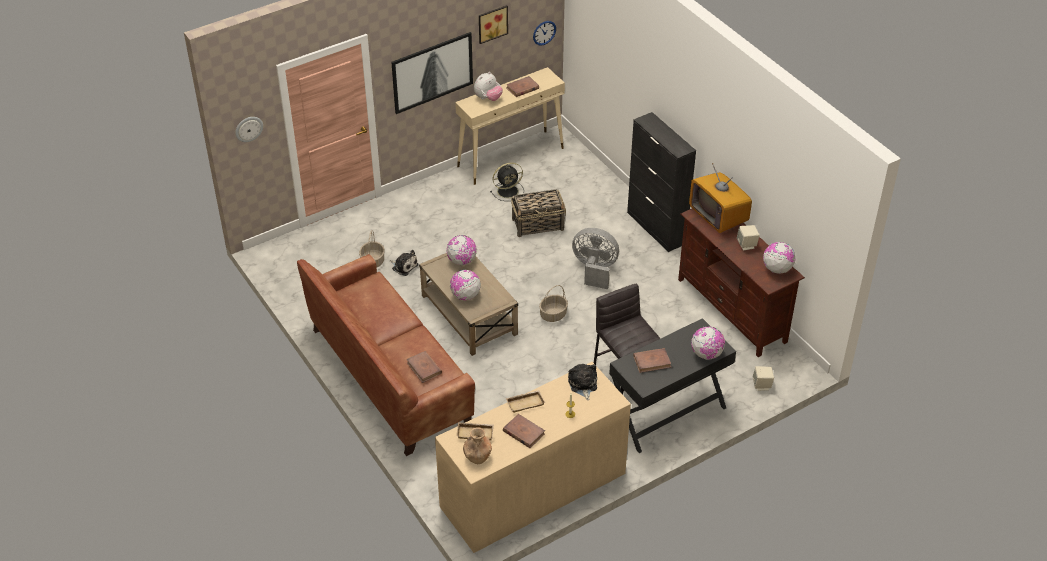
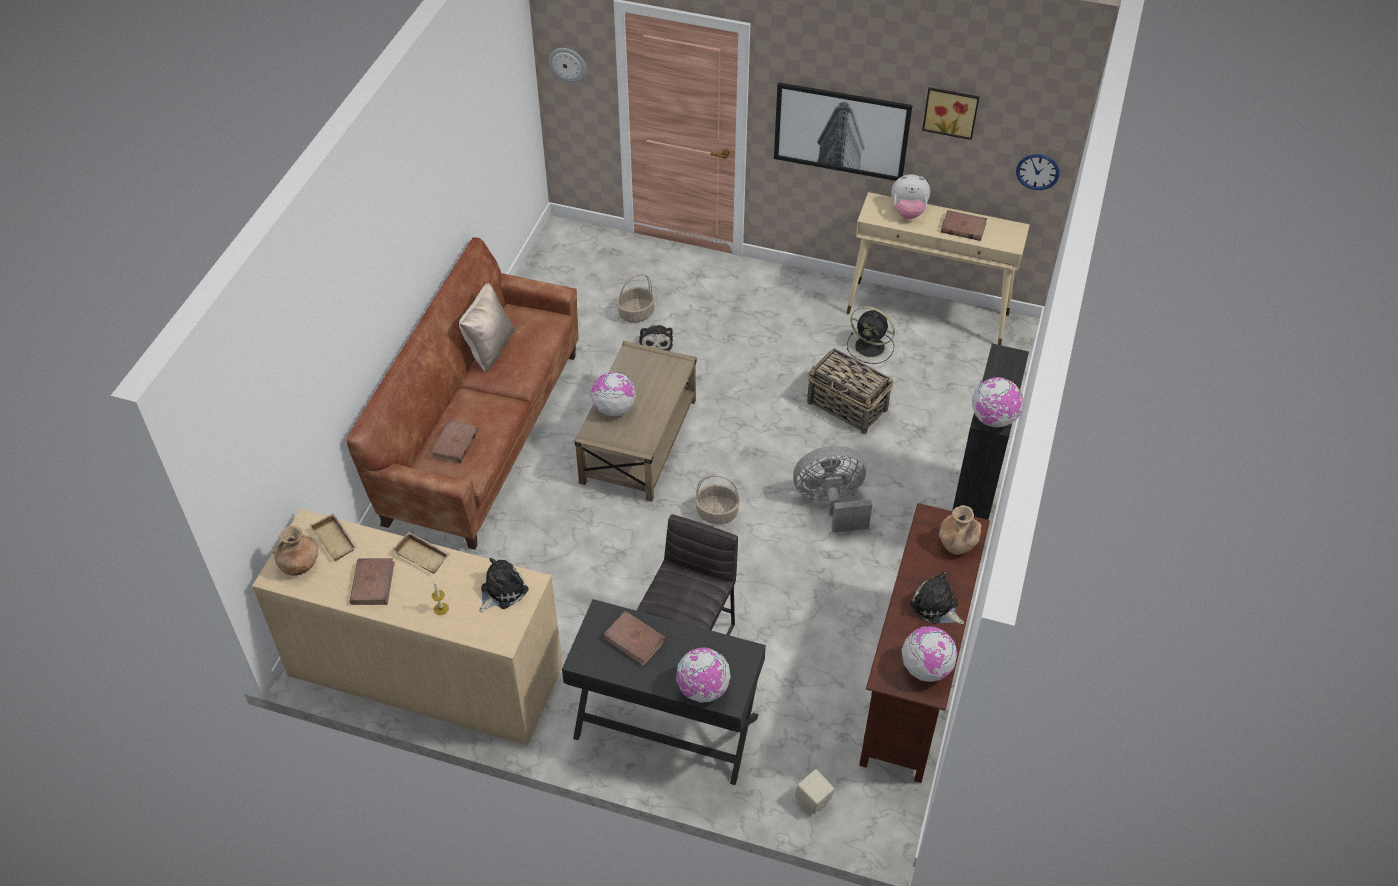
camera: 50 degrees right, 5 degrees up
globe [446,235,477,266] -> globe moved to [972,377,1023,427]
grey fan [572,228,619,289] -> grey fan turned 75 degrees counterclockwise [793,446,872,533]
television [689,163,752,233] -> brown vase [939,505,981,555]
beige speaker [737,225,760,251] -> plush toy [910,571,964,624]
none -> beige pillow [459,283,516,373]

